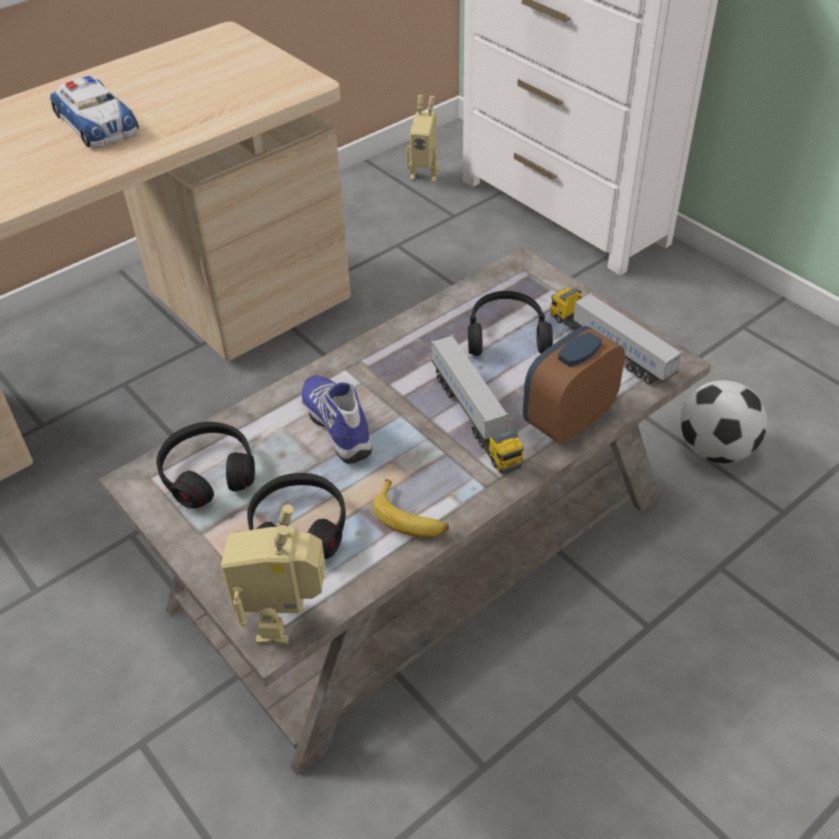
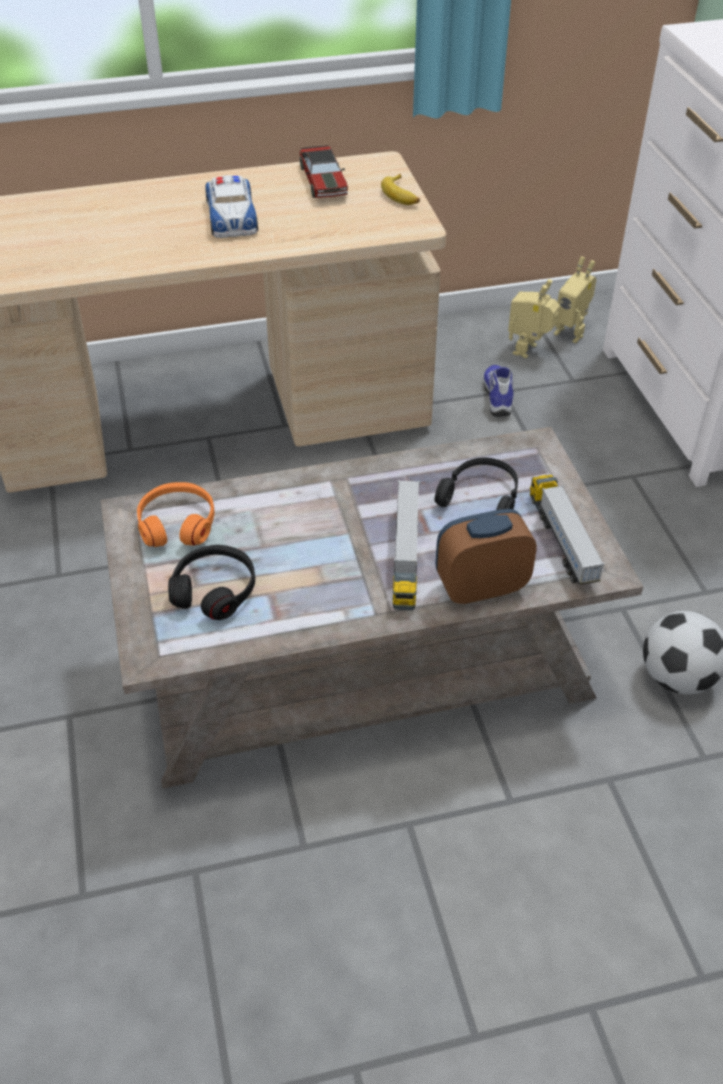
camera: 25 degrees right, 0 degrees up
black headphones [156,422,255,509] -> orange headphones [137,482,215,547]
toy robot [221,504,325,645] -> toy robot moved to [508,279,560,358]
shoe [301,375,372,464] -> shoe moved to [484,365,514,417]
banana [372,479,449,538] -> banana moved to [381,174,420,205]
none -> toy car [300,145,348,198]

